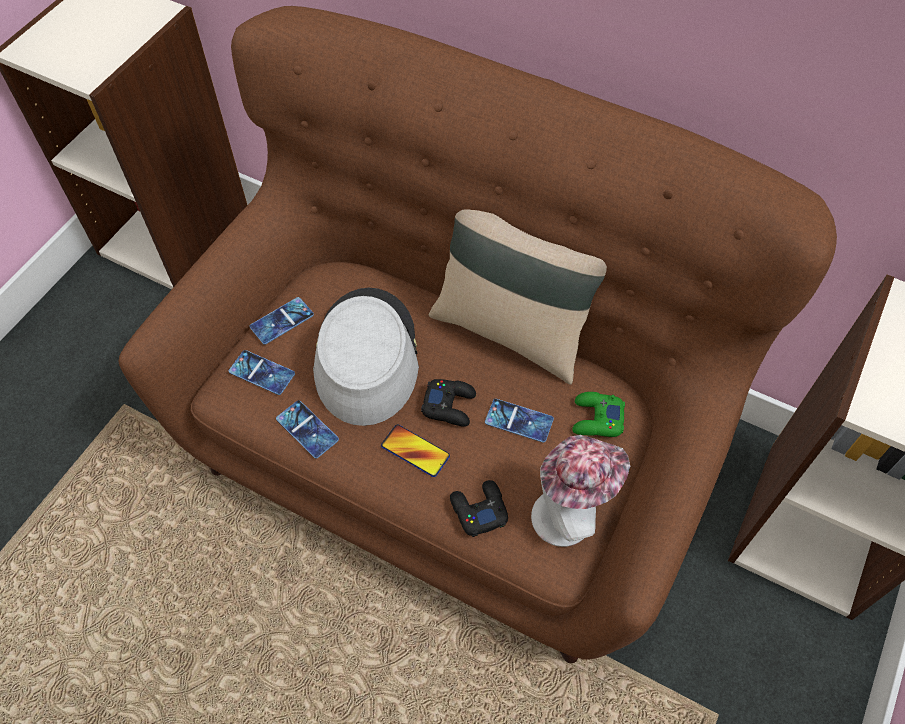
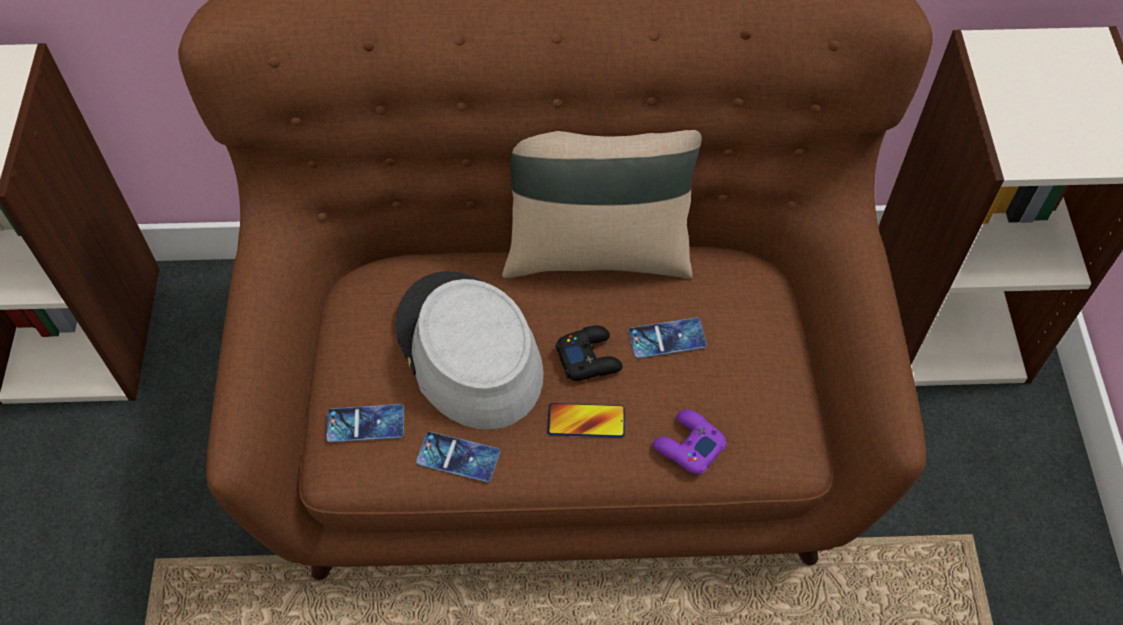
camera: 30 degrees left, 0 degrees up
phone [250,297,314,345] -> none
black game controller [450,480,508,537] -> purple game controller [652,409,727,474]
hat [531,435,630,547] -> none
green game controller [572,392,625,437] -> none

